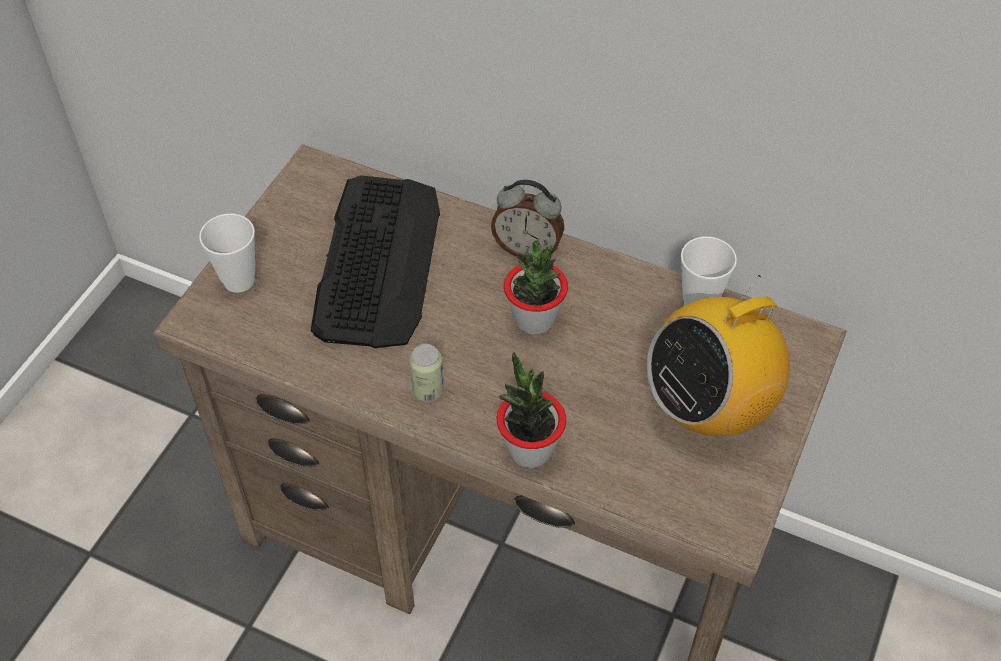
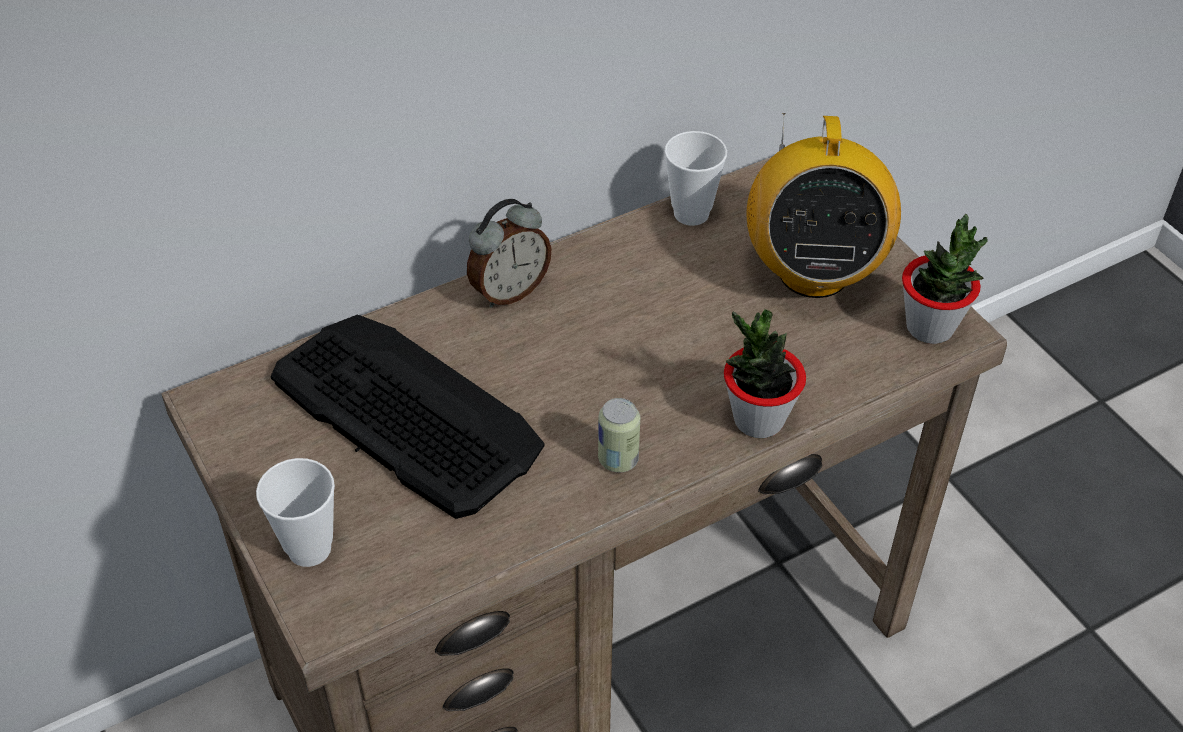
camera: 55 degrees left, 5 degrees down
potted plant [504,240,568,335] -> potted plant moved to [902,214,988,344]

